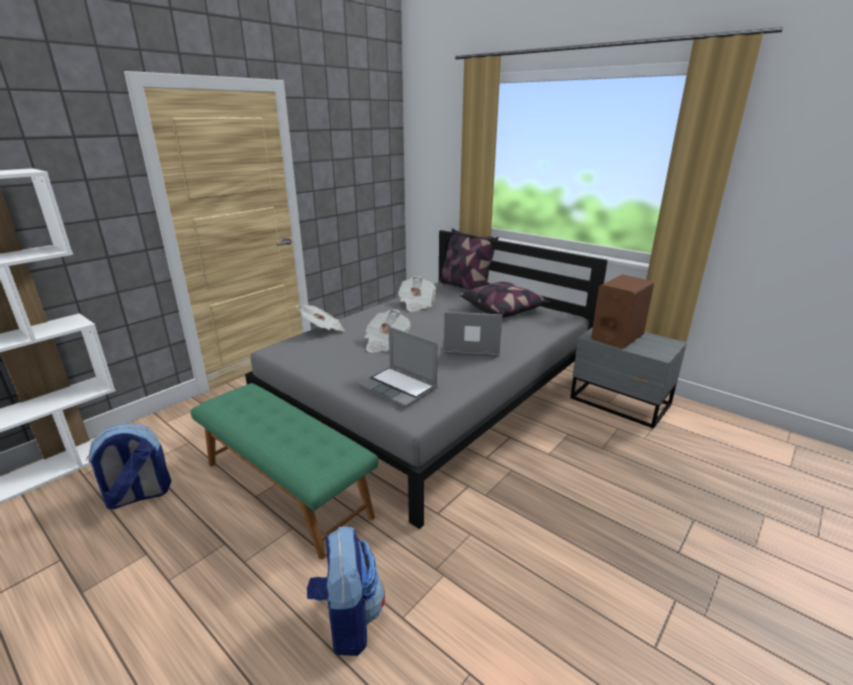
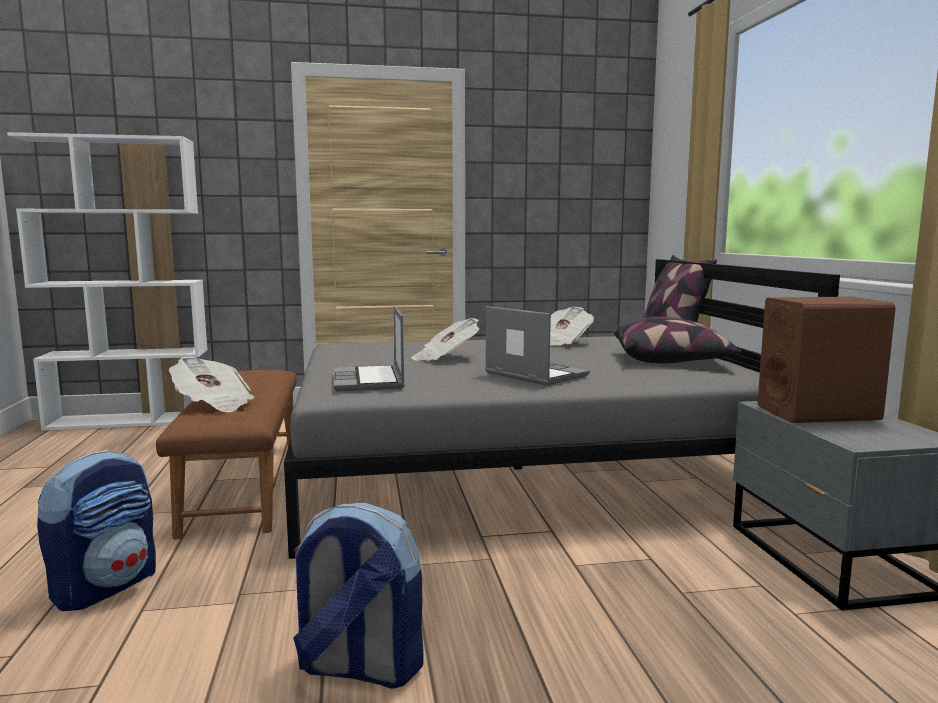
camera: 40 degrees right, 15 degrees down
backpack [86,424,171,509] -> backpack moved to [293,502,424,688]
green bench [191,383,378,559] -> brown bench [156,370,297,539]
newspaper [296,305,345,331] -> newspaper moved to [169,357,254,412]

